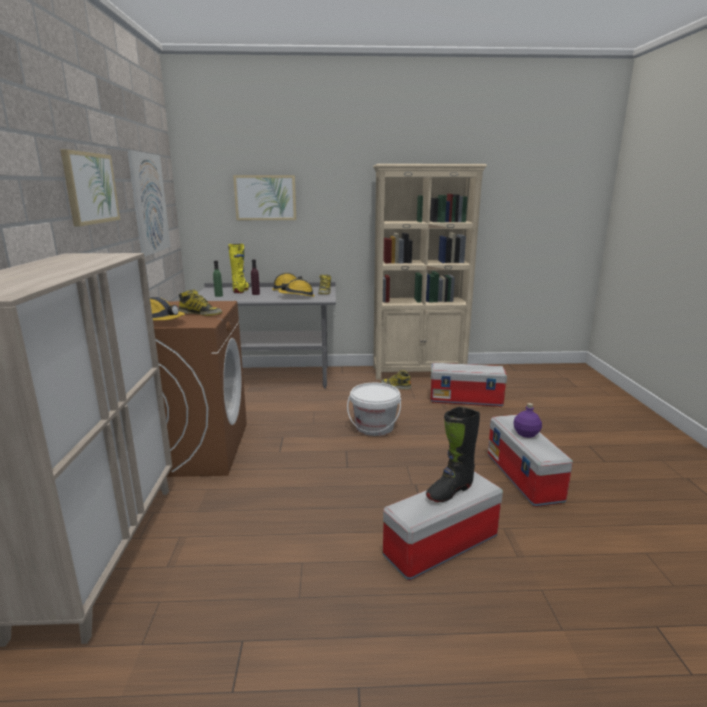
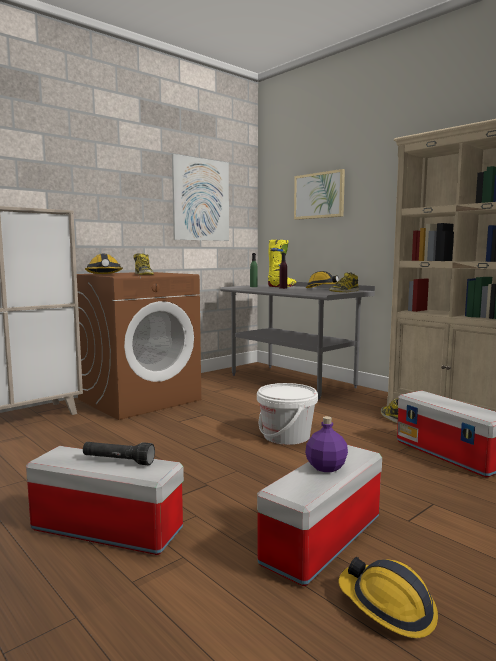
camera: 50 degrees right, 10 degrees down
picture [60,149,120,226] -> none
hard hat [278,279,315,297] -> hard hat moved to [339,557,438,638]
black boot [426,407,480,502] -> black flashlight [83,442,155,466]

